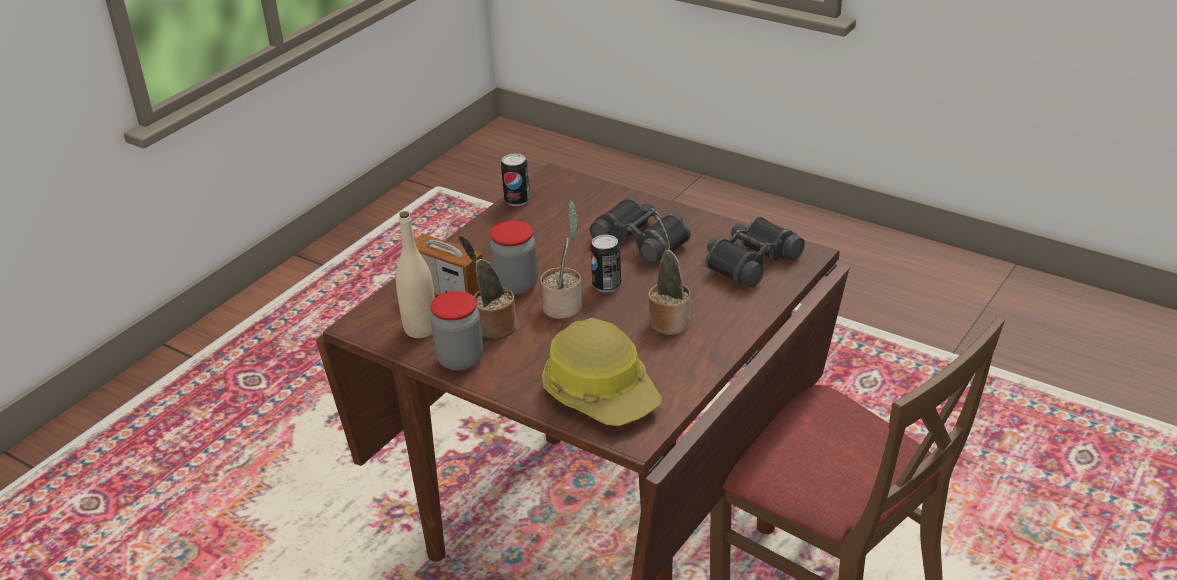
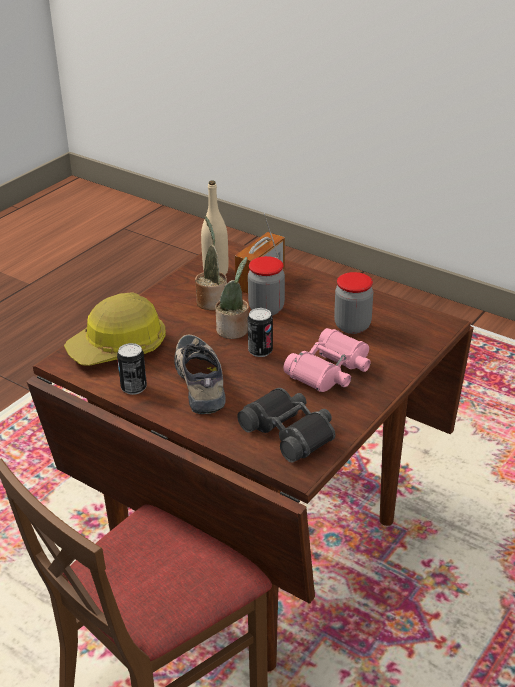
camera: 90 degrees right, 0 degrees up
jar [430,291,483,371] -> jar moved to [334,272,373,334]
can [501,153,530,206] -> can moved to [117,343,147,395]
black binoculars [590,198,691,264] -> pink binoculars [283,328,371,392]
potted plant [648,214,691,335] -> shoe [174,334,226,414]

